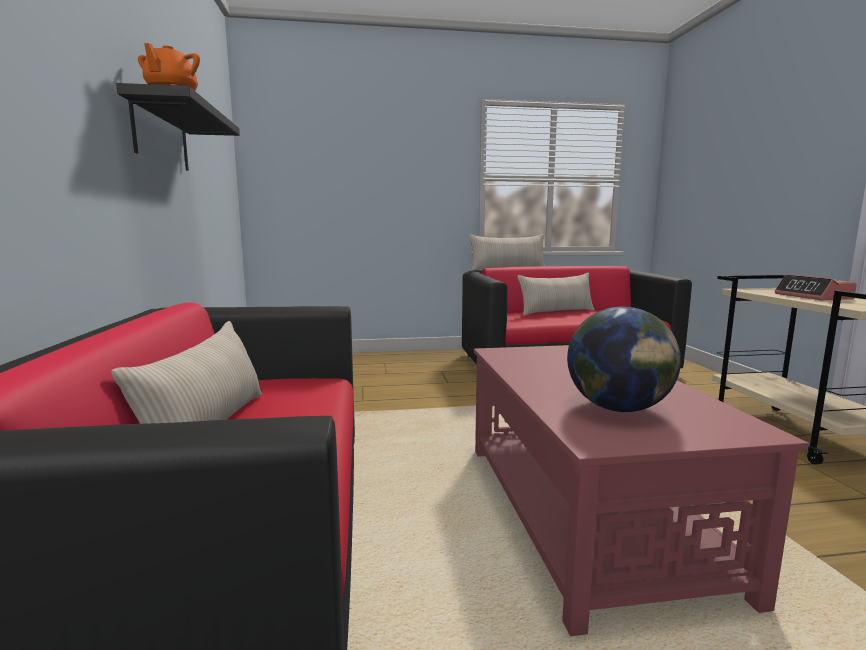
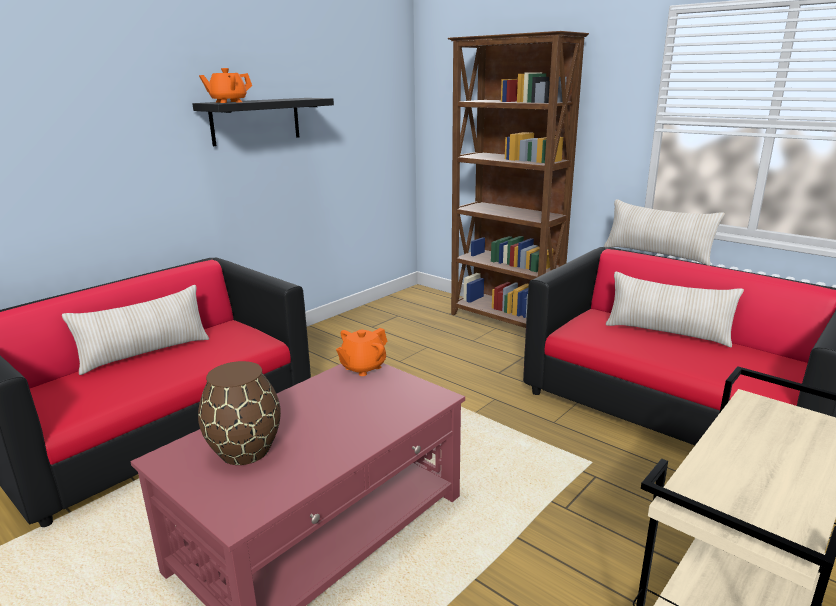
camera: 50 degrees right, 10 degrees up
globe [567,307,681,412] -> brown vase [198,361,281,465]
alarm clock [774,274,857,300] -> none
none -> orange teapot [336,328,387,376]
none -> brown bookcase [448,31,589,328]

